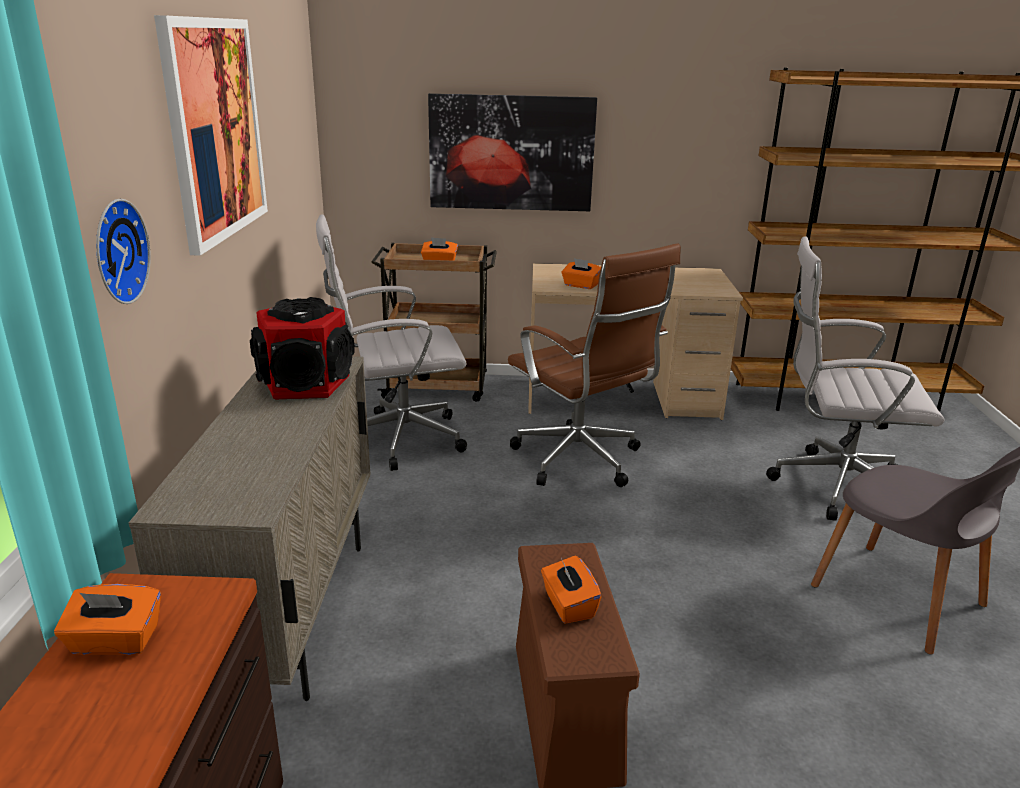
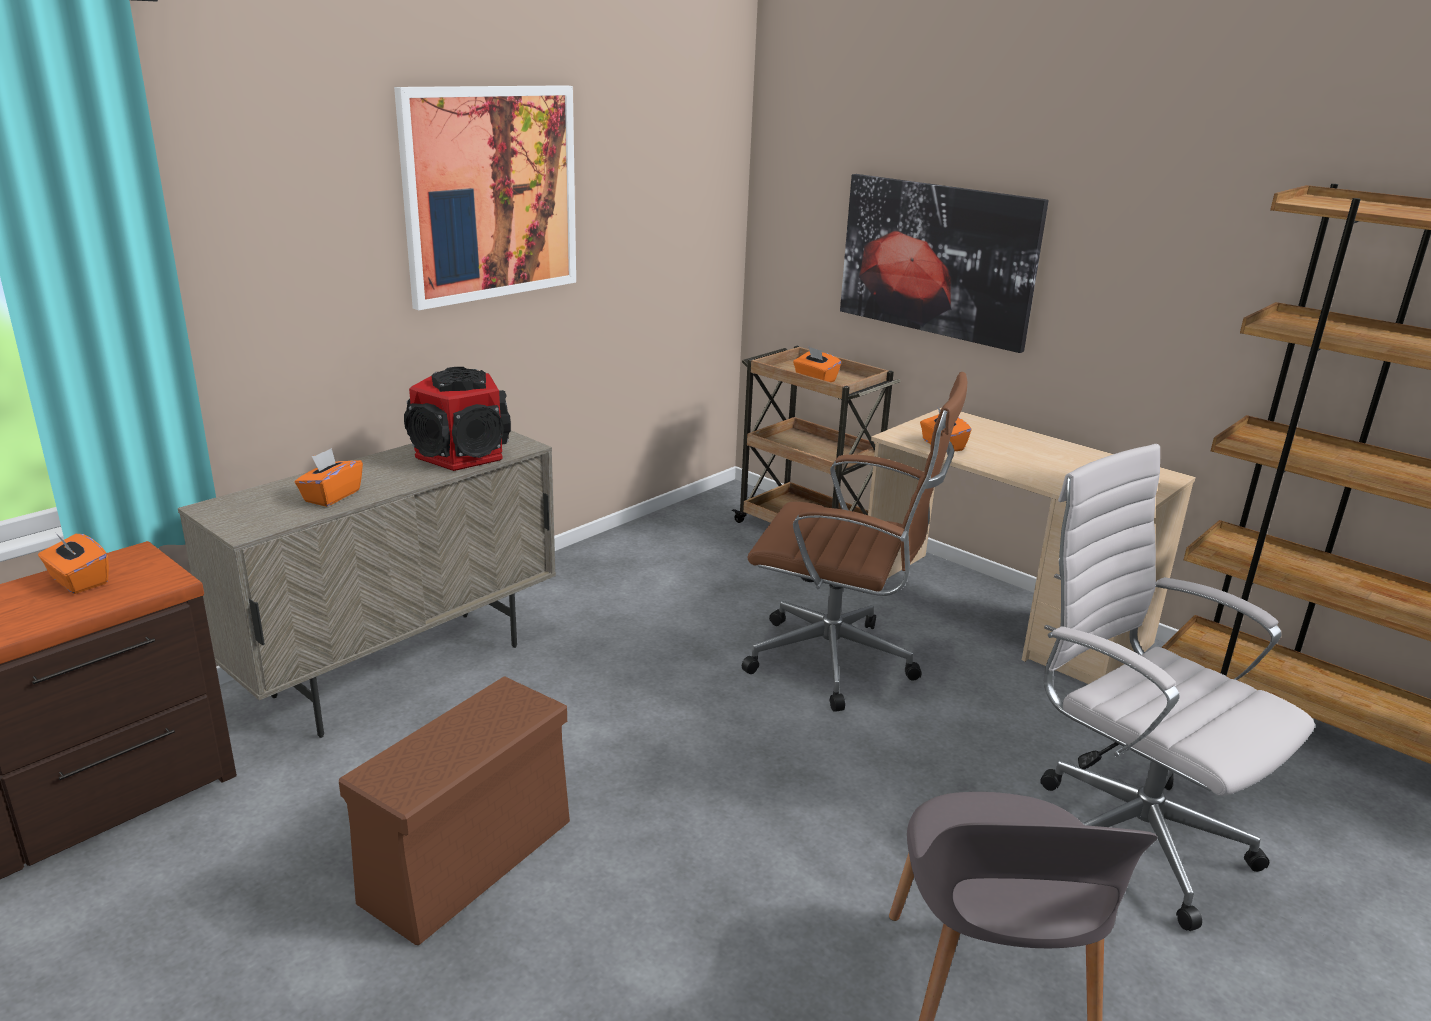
camera: 40 degrees right, 0 degrees up
wall clock [96,199,151,304] -> none
white office chair [316,215,467,471] -> none
brown office chair [508,243,681,487] -> brown office chair turned 75 degrees counterclockwise [742,372,967,711]
orange tissue box [541,556,602,624] -> orange tissue box moved to [295,448,363,507]

